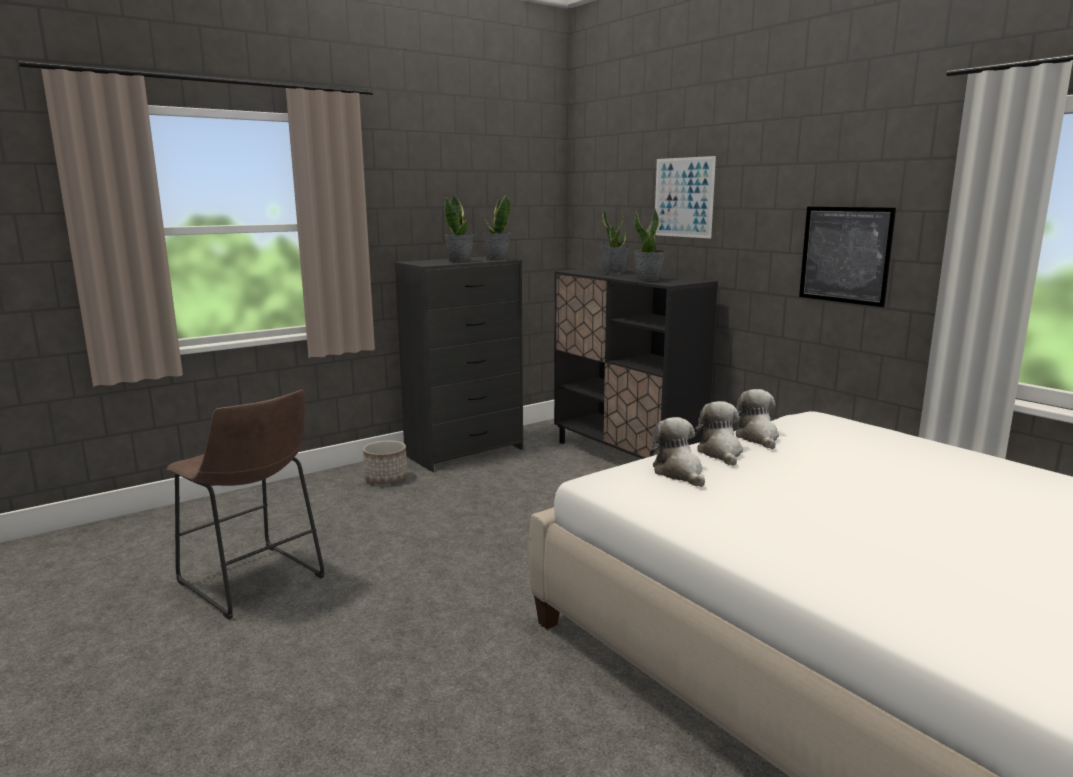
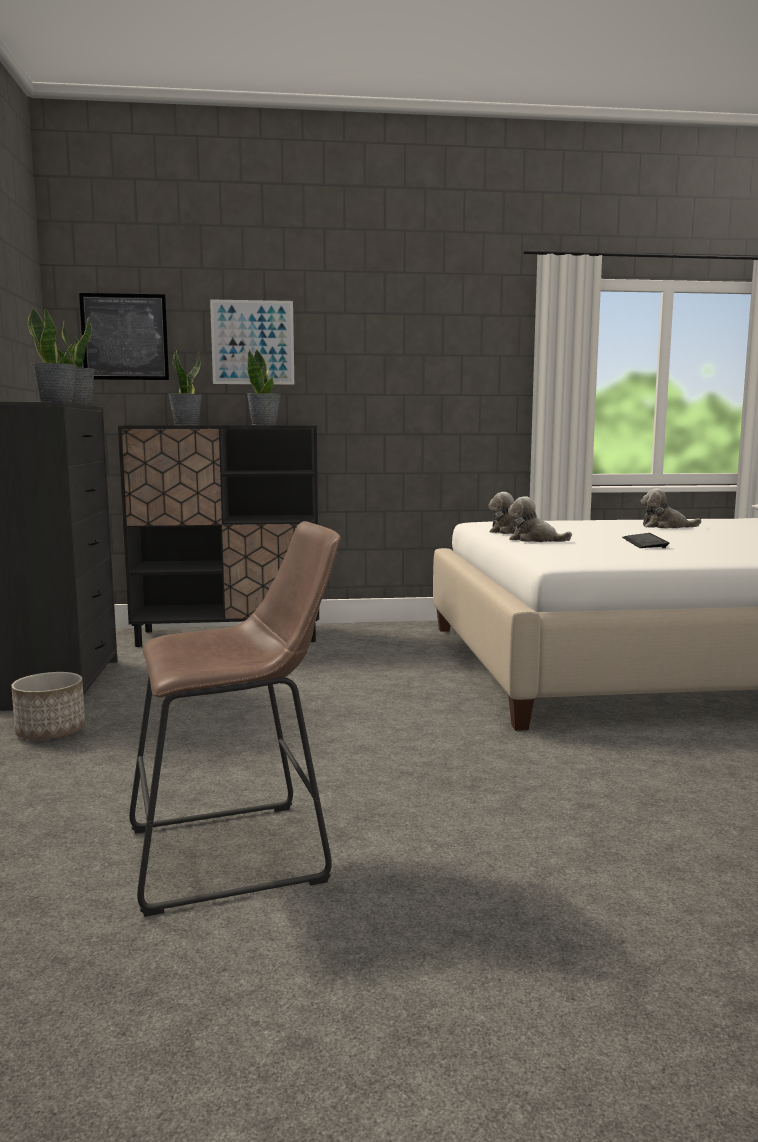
camera: 60 degrees left, 5 degrees down
plush toy [650,417,705,487] -> plush toy moved to [641,488,701,528]
picture [799,207,896,307] -> picture moved to [79,293,169,380]
none -> keyboard [622,533,670,548]

